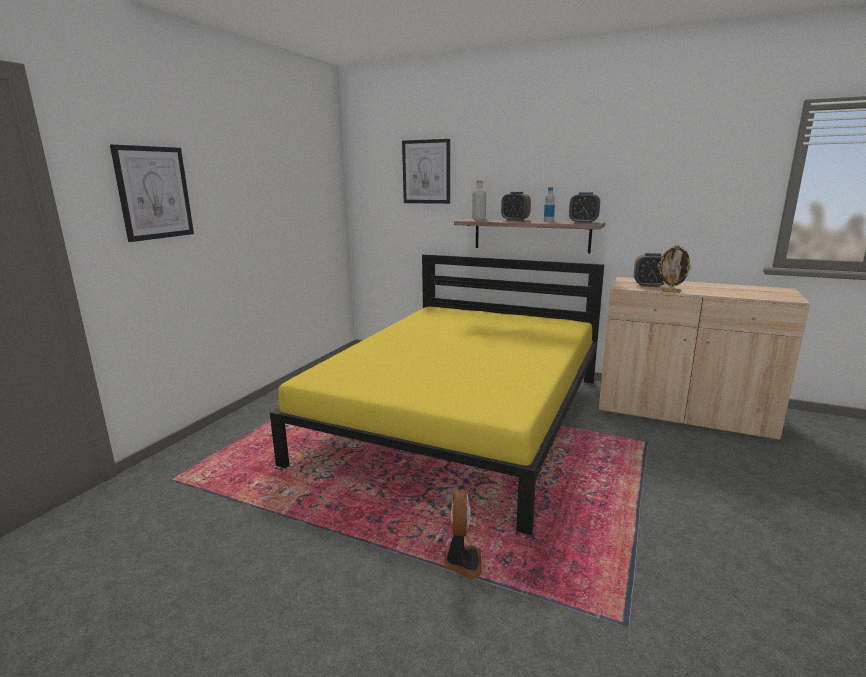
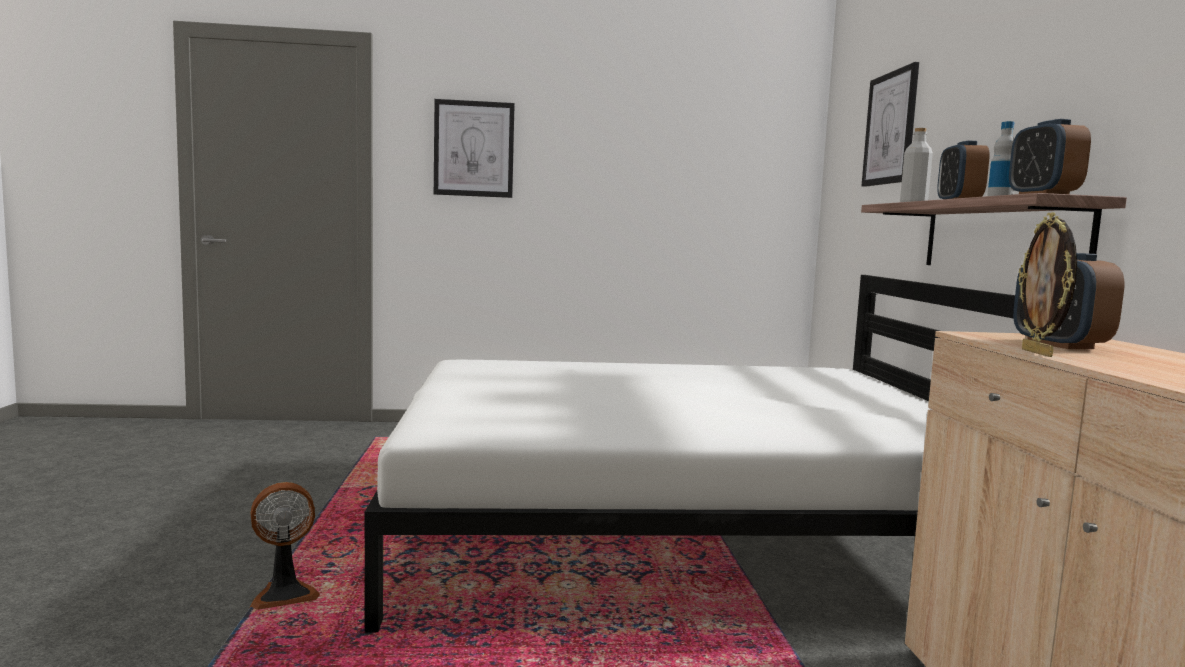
camera: 60 degrees right, 10 degrees down
yellow bed [270,254,604,535] -> white bed [365,275,1015,632]

